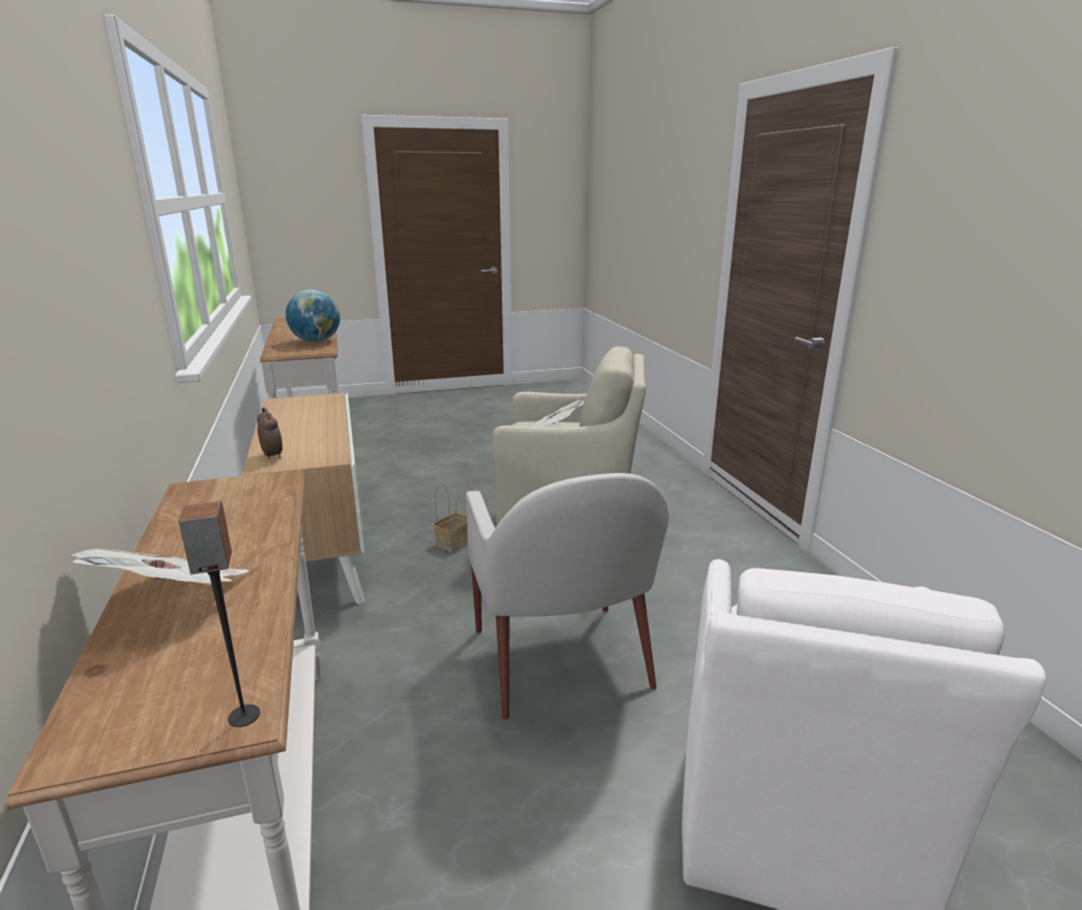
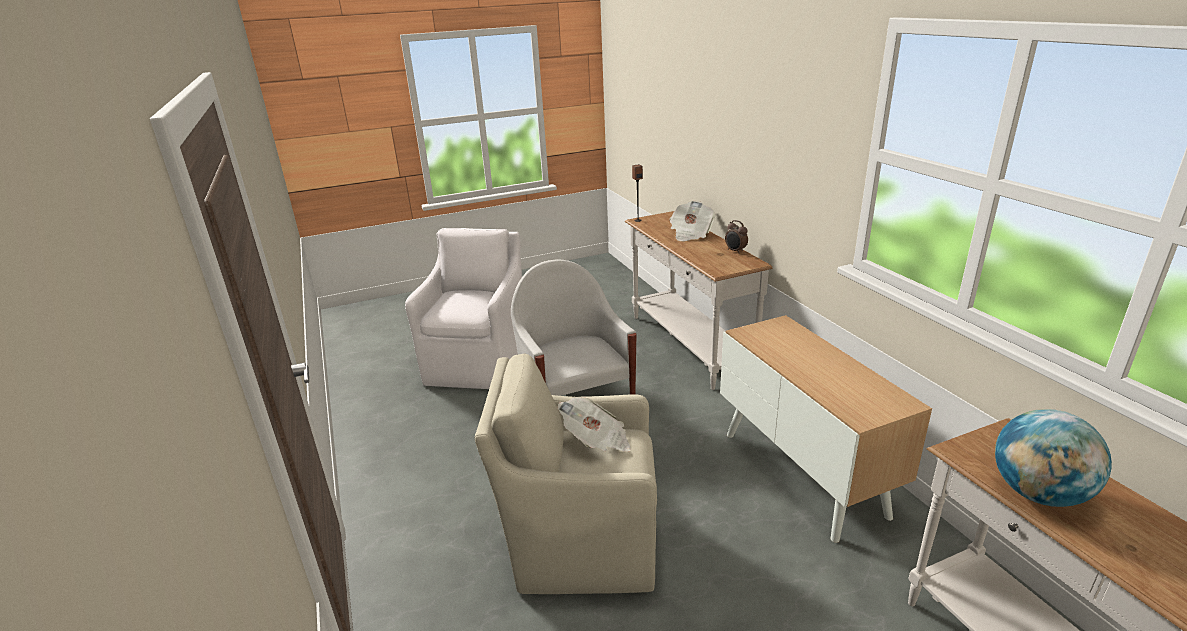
camera: 175 degrees right, 5 degrees up
alarm clock [257,407,282,460] -> alarm clock moved to [725,220,748,254]
basket [433,484,468,552] -> none

